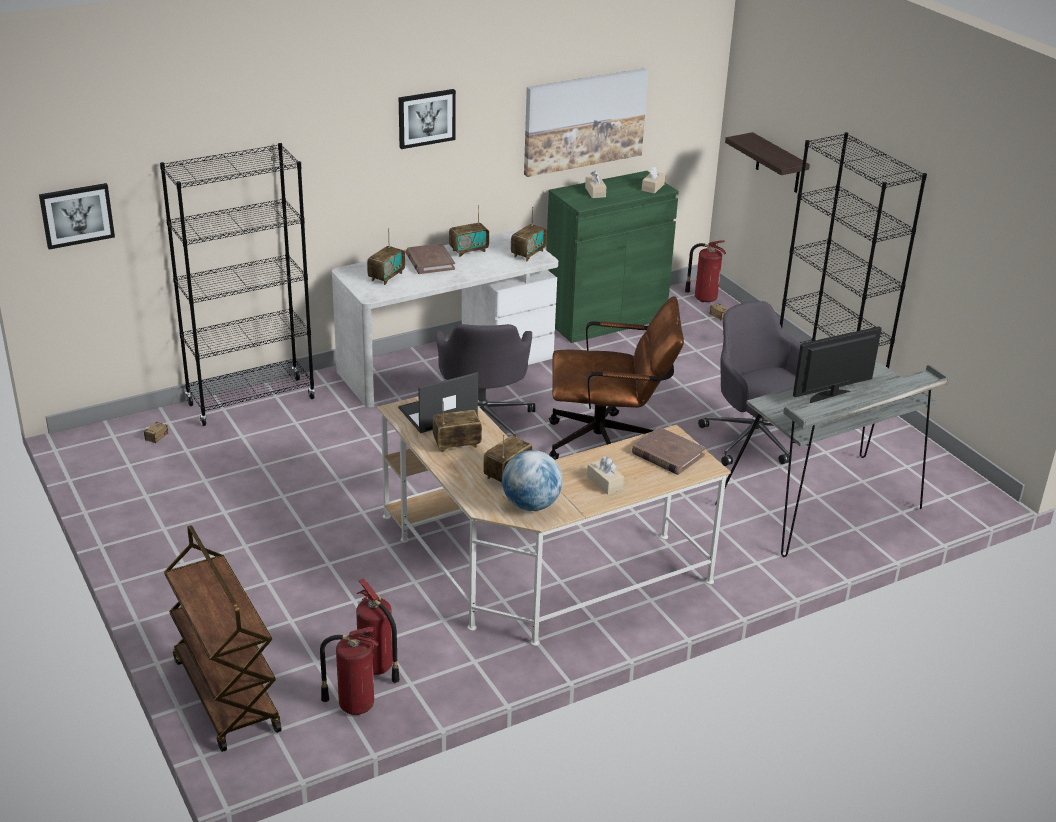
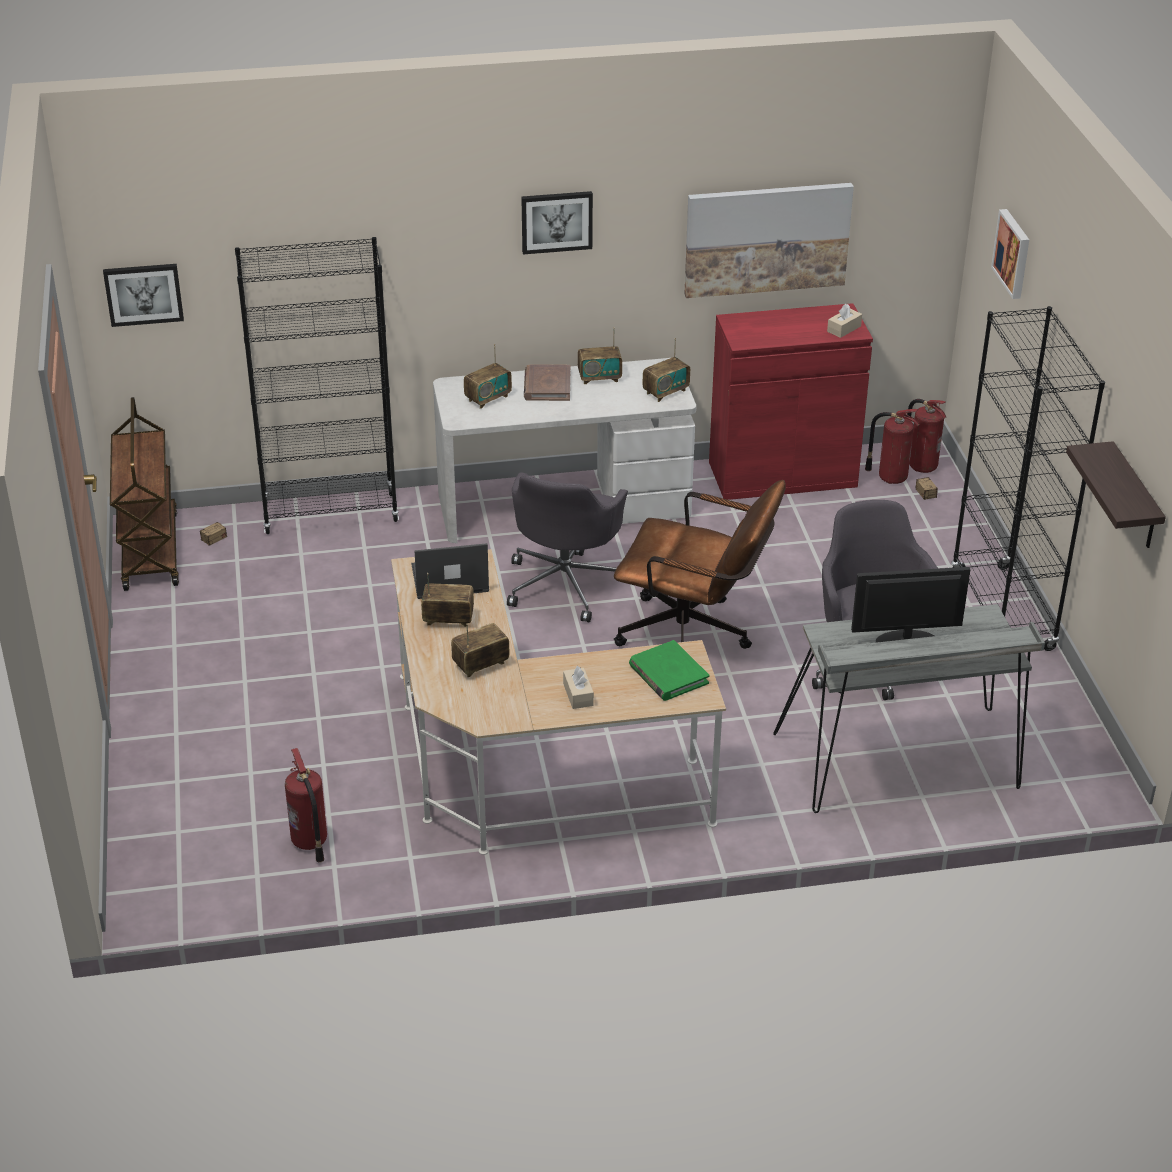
camera: 20 degrees right, 5 degrees up
brown cart [164,525,282,752] -> brown cart moved to [110,397,179,591]
fire extinguisher [320,627,379,715] -> fire extinguisher moved to [865,409,919,484]
globe [502,450,563,511] -> none
green cabinet [546,171,679,343] -> red cabinet [709,303,873,500]
beige tissue box [585,171,606,198] -> none
brown book [632,427,705,475] -> green book [629,640,709,701]
shelf [725,132,810,193] -> shelf moved to [1066,441,1166,548]
none -> picture [991,209,1029,299]

